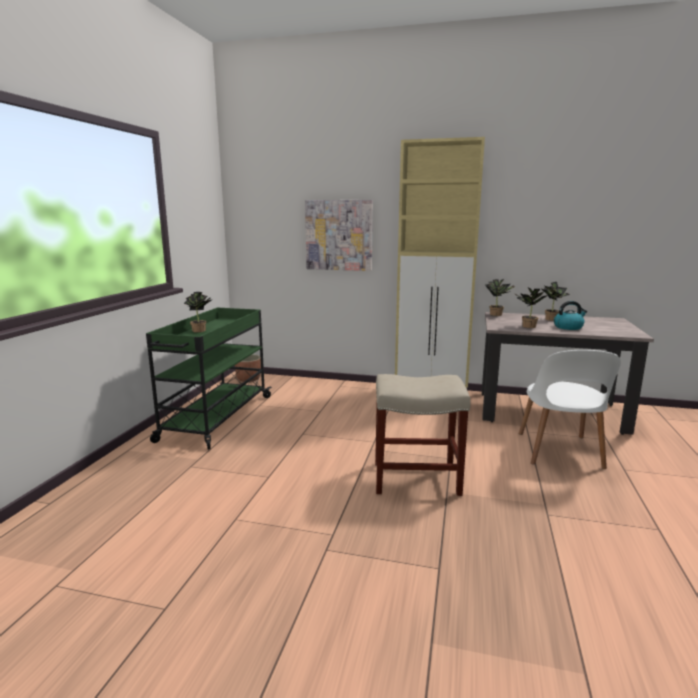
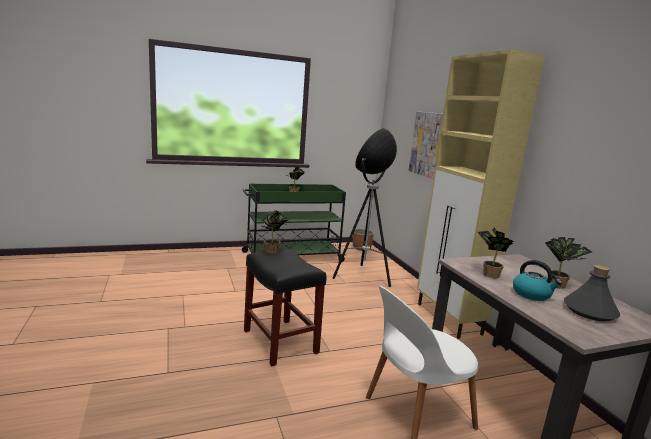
camera: 55 degrees right, 0 degrees up
beige stool [375,374,471,496] -> black stool [244,249,327,366]
potted plant [484,279,515,316] -> potted plant moved to [261,210,288,254]
none -> floor lamp [333,128,397,287]
none -> grey bottle [564,265,620,321]

